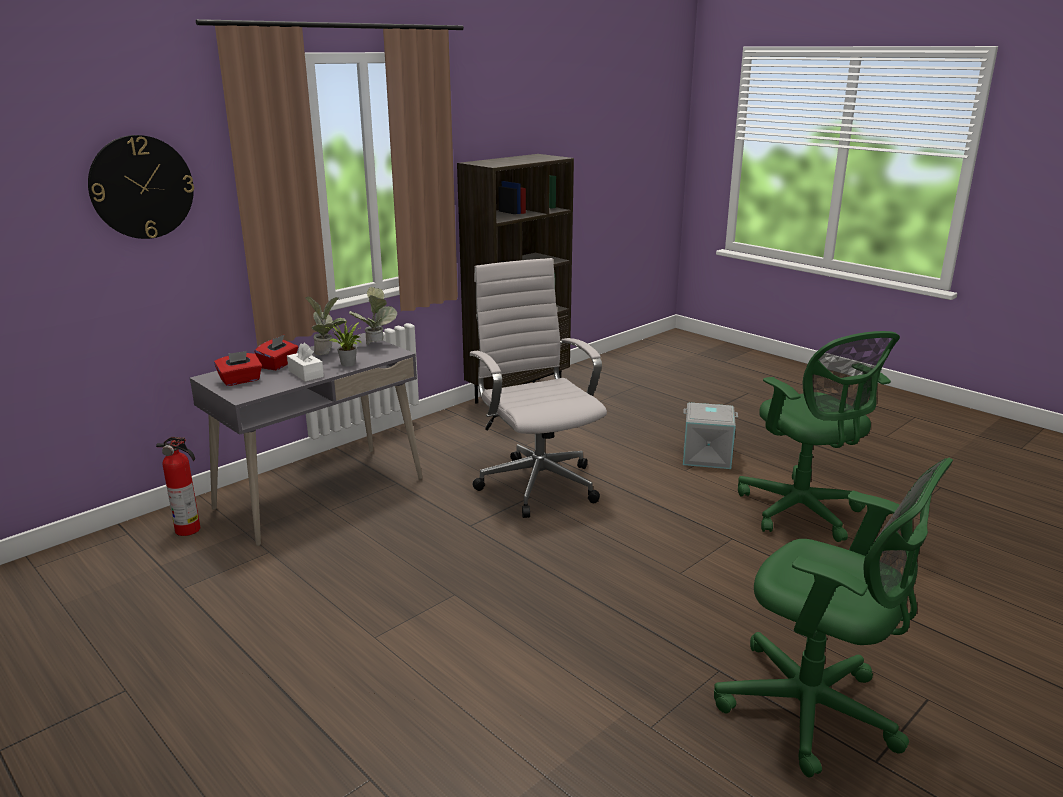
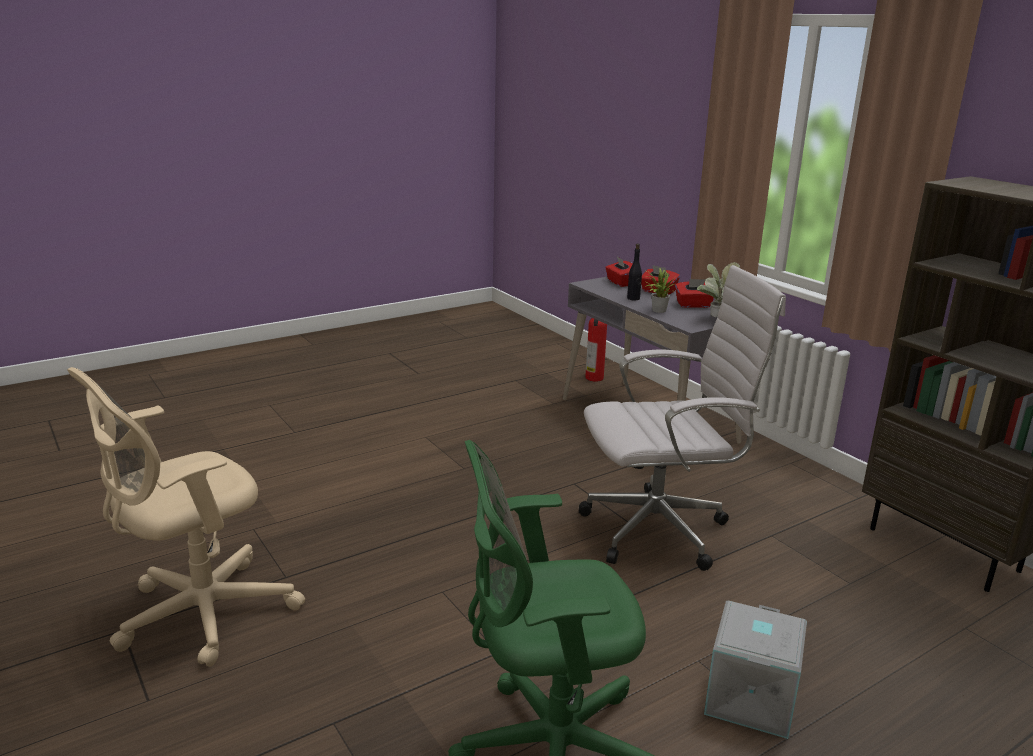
camera: 100 degrees right, 0 degrees up
wall clock [88,135,194,239] -> none
white tissue box [287,343,324,382] -> black bottle [627,244,642,300]
potted plant [305,297,347,355] -> red tissue box [675,279,714,308]
green office chair [714,458,953,778] -> beige office chair [67,367,305,667]

